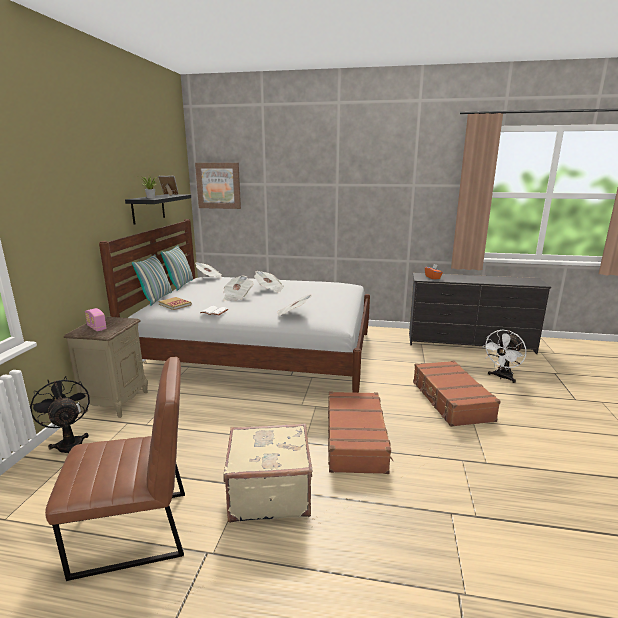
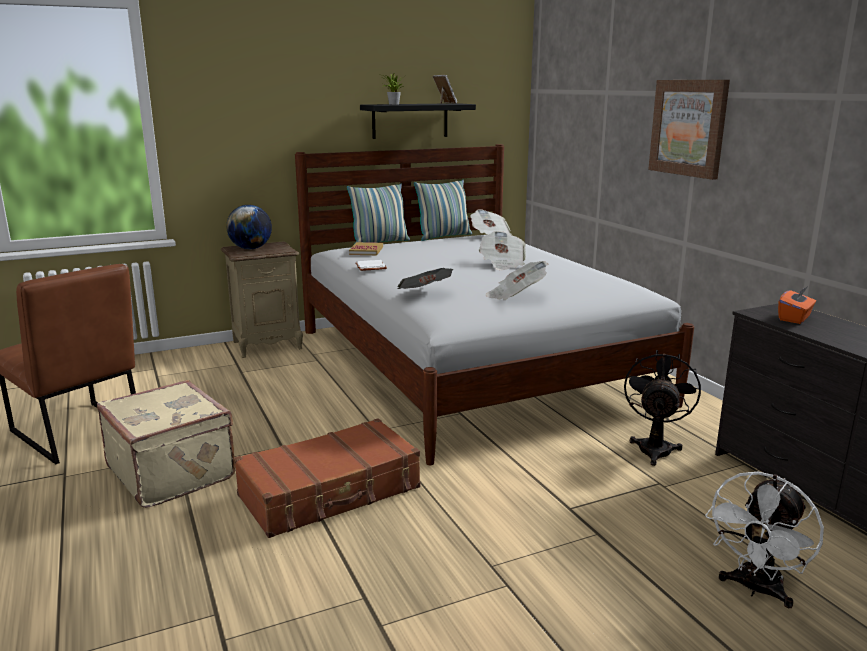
camera: 55 degrees right, 0 degrees up
black fan [30,376,90,453] -> black fan moved to [624,350,701,466]
radio [85,308,107,331] -> globe [226,205,272,249]
picture [195,163,241,209] -> picture moved to [648,80,730,180]
newspaper [223,276,253,301] -> newspaper moved to [486,261,548,300]
brown suitcase [413,361,501,427] -> none
white fan [483,330,527,383] -> white fan turned 60 degrees counterclockwise [705,472,824,608]

